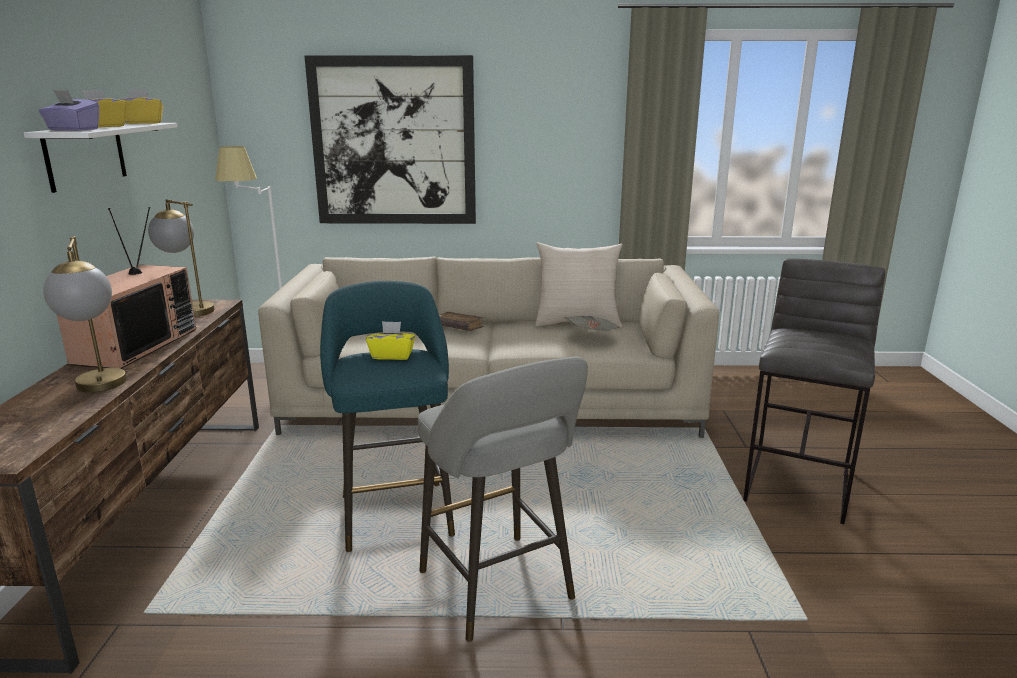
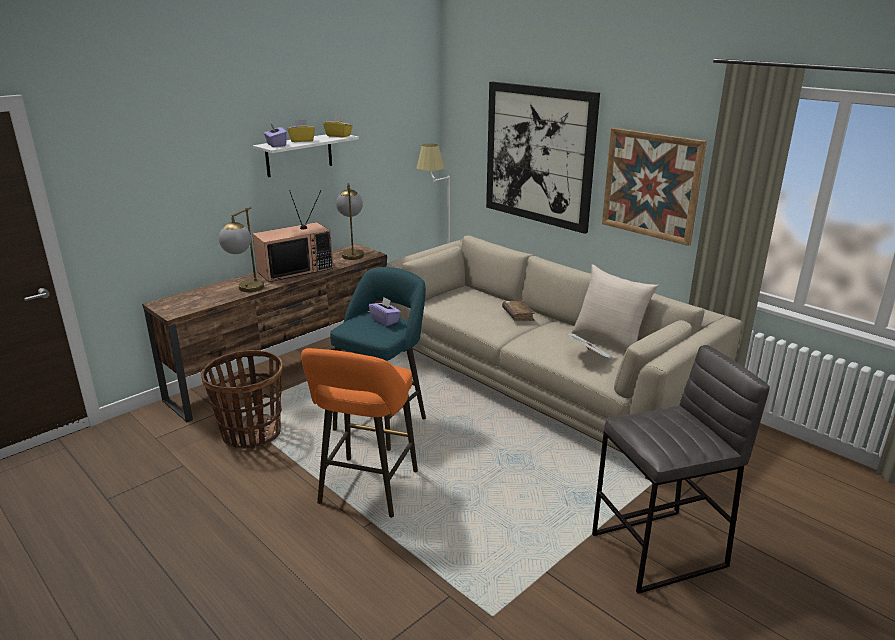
camera: 45 degrees right, 5 degrees up
yellow tissue box [366,321,416,360] -> purple tissue box [369,297,401,326]
grey stool [418,356,588,642] -> orange stool [301,348,418,518]
none -> basket [201,350,283,449]
none -> picture [602,128,707,246]

